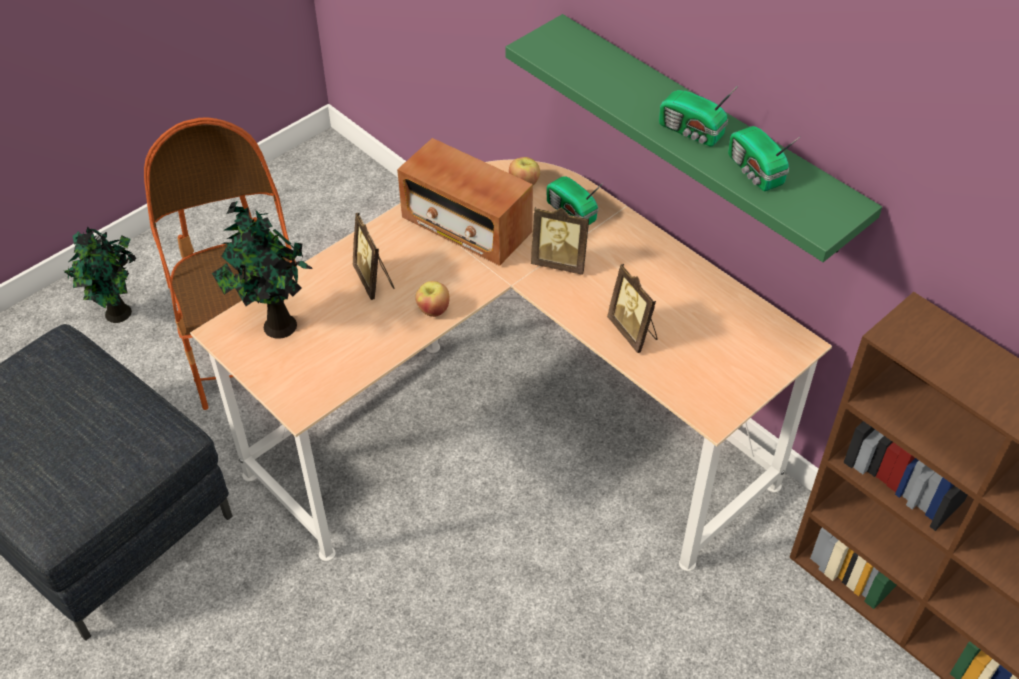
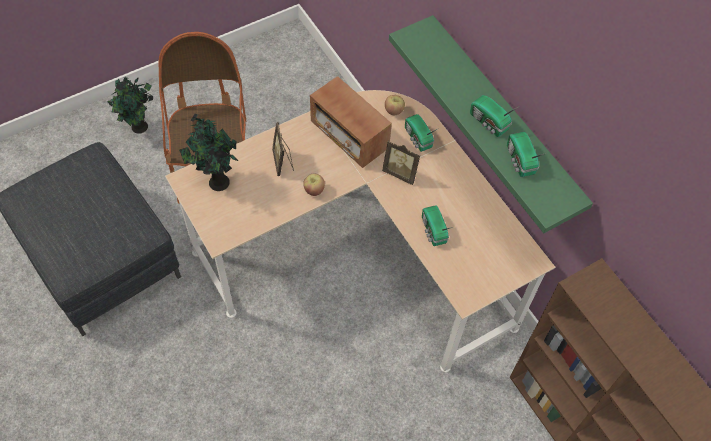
camera: 10 degrees right, 10 degrees up
picture frame [607,264,658,353] -> radio [422,205,453,246]

